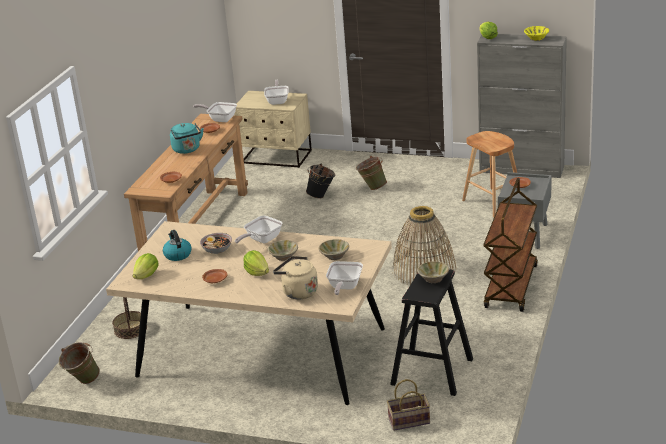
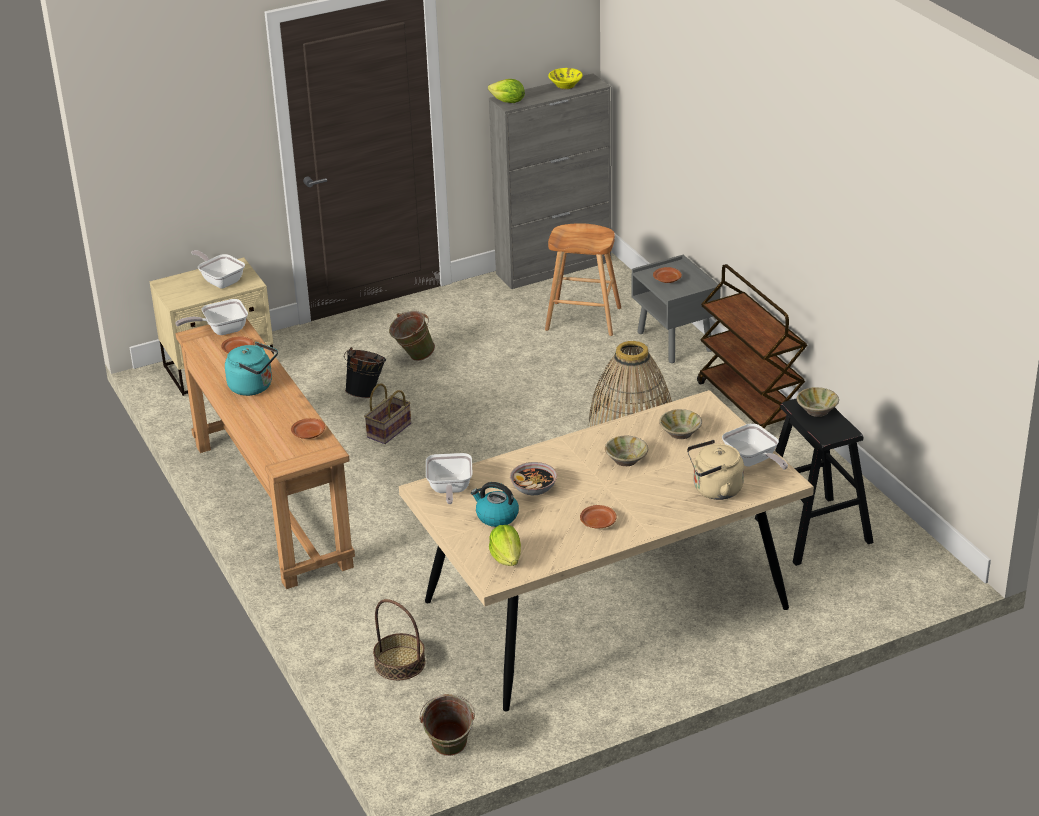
camera: 45 degrees left, 5 degrees up
frying pan [235,216,282,243] -> frying pan moved to [426,453,473,504]
lettuce [243,250,269,276] -> none
basket [387,379,430,431] -> basket moved to [364,383,411,444]

